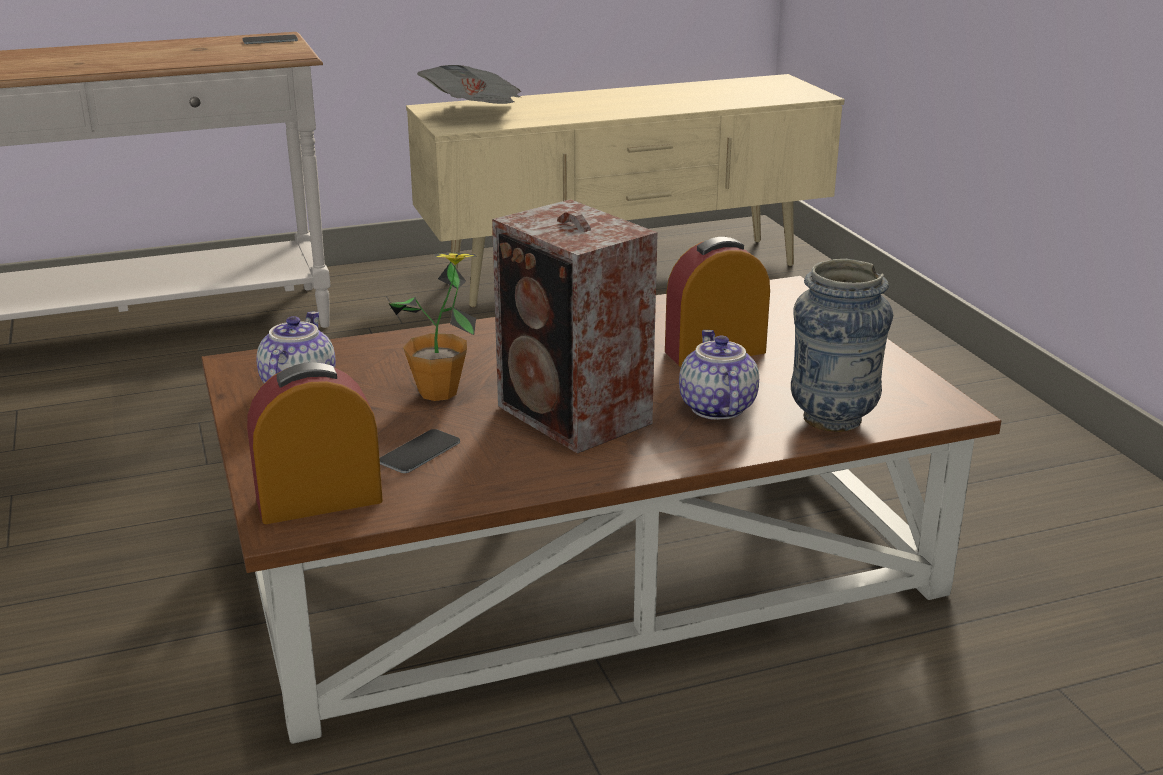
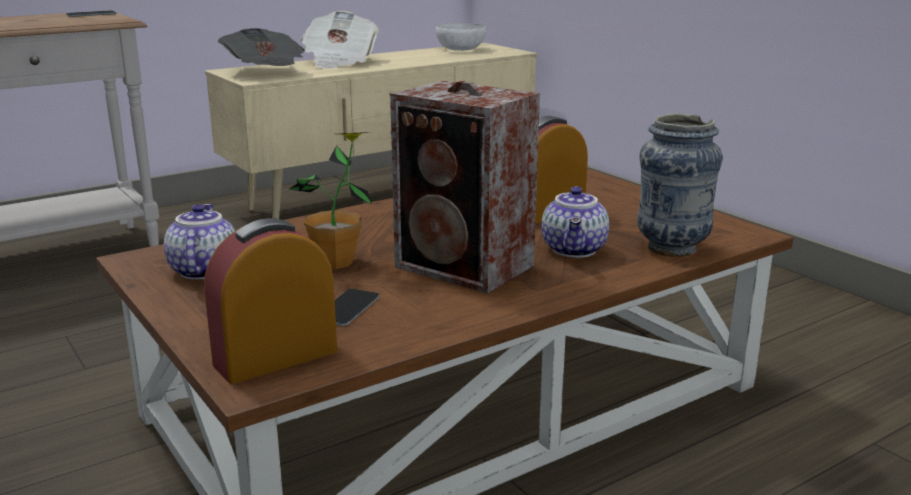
camera: 15 degrees left, 5 degrees down
teapot [679,330,759,420] -> teapot turned 150 degrees counterclockwise [541,186,609,258]
none -> newspaper [301,11,379,69]
none -> white bowl [436,23,486,51]

